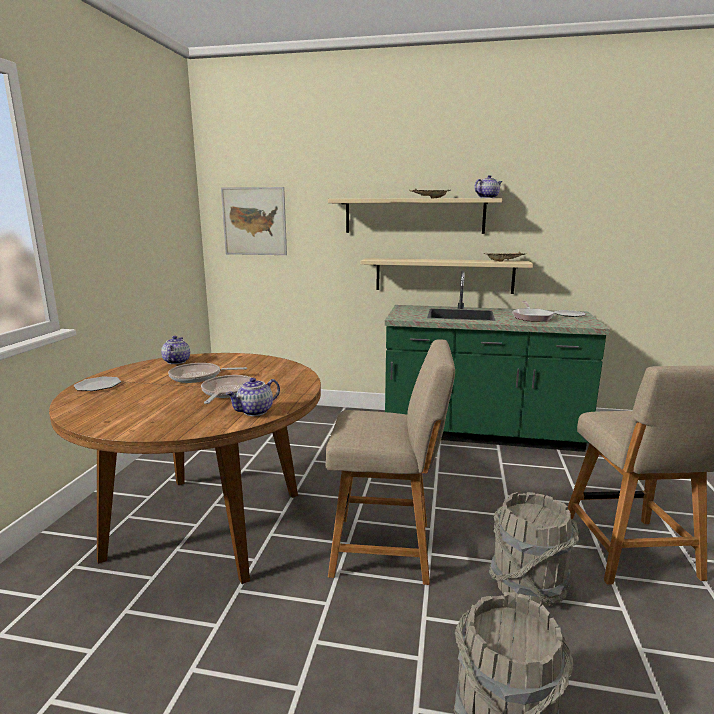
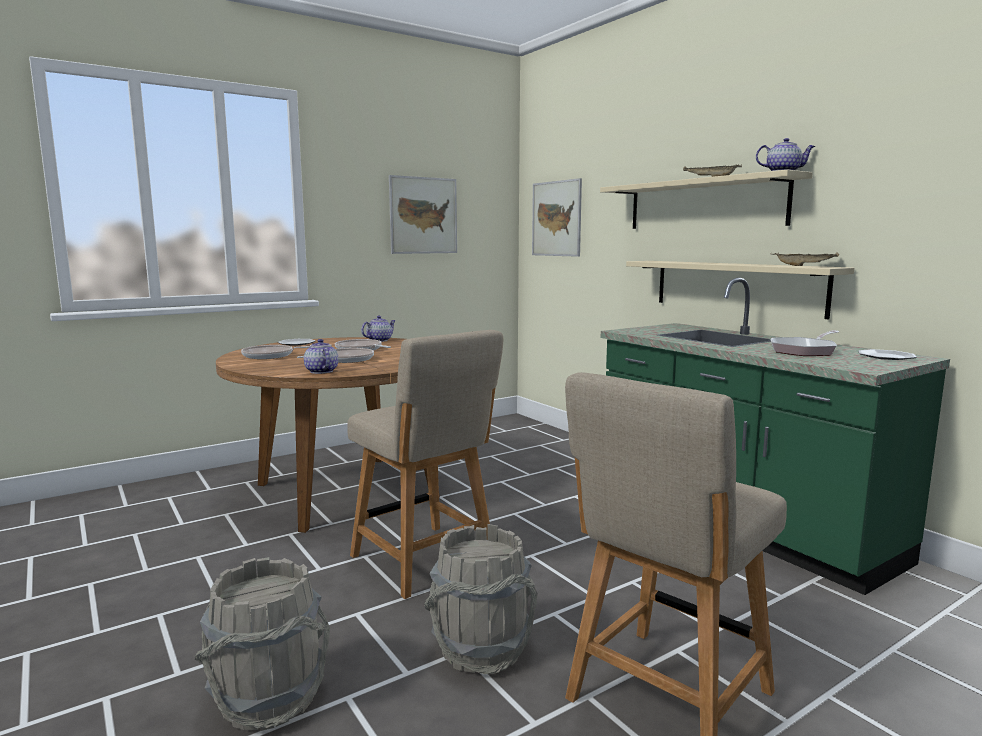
camera: 45 degrees right, 5 degrees down
teapot [226,378,280,416] -> teapot turned 60 degrees clockwise [304,339,338,374]
none -> frying pan [241,345,310,359]
none -> picture [389,175,457,254]

